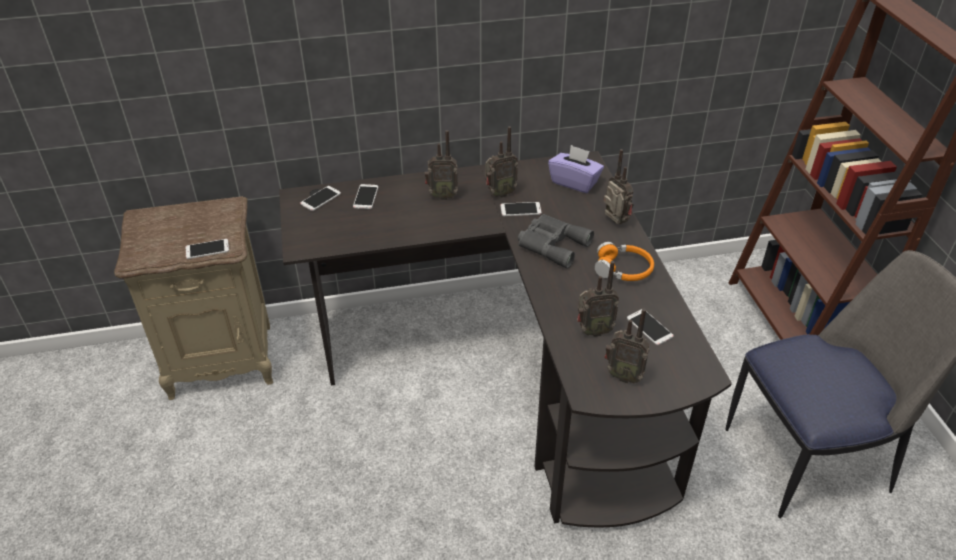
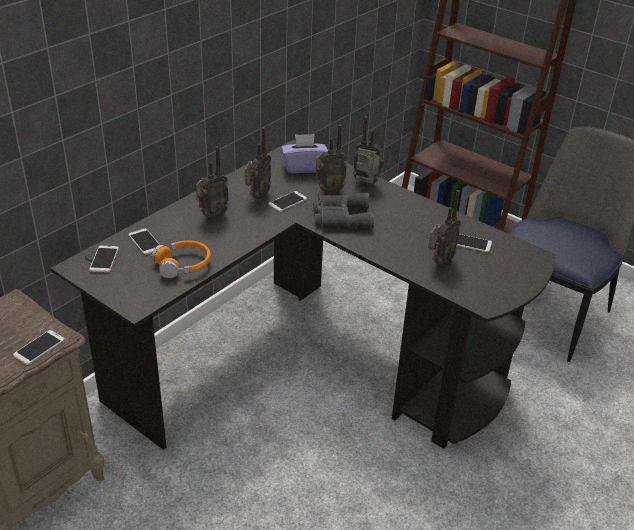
camera: 40 degrees left, 5 degrees down
orange headphones [594,242,654,281] -> orange headphones moved to [152,240,211,278]
radio [605,308,650,383] -> radio moved to [316,125,347,194]

